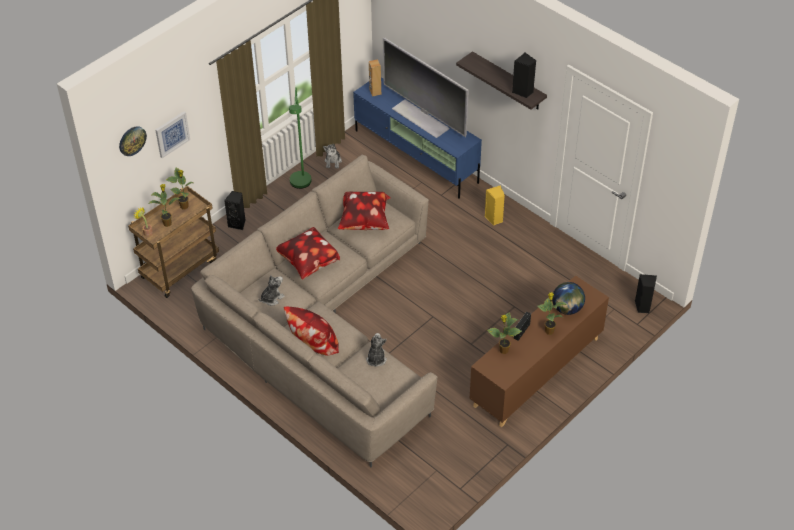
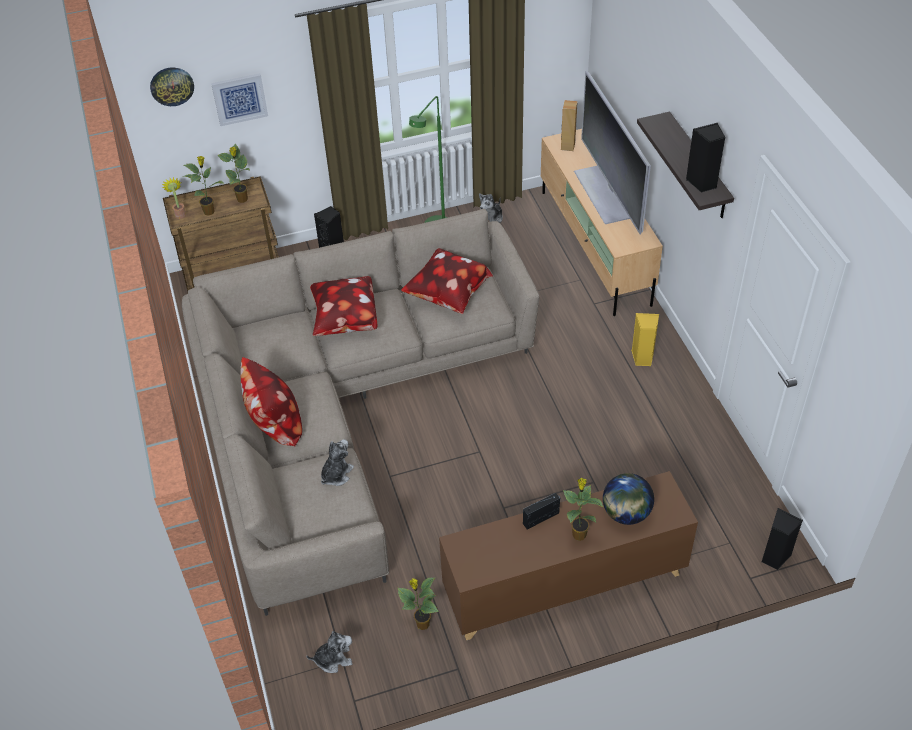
camera: 30 degrees right, 0 degrees up
plush toy [258,275,285,306] -> plush toy moved to [306,631,353,673]
blue tv stand [353,77,482,199] -> beige tv stand [541,129,663,316]
potted plant [487,312,522,354] -> potted plant moved to [397,577,439,630]

